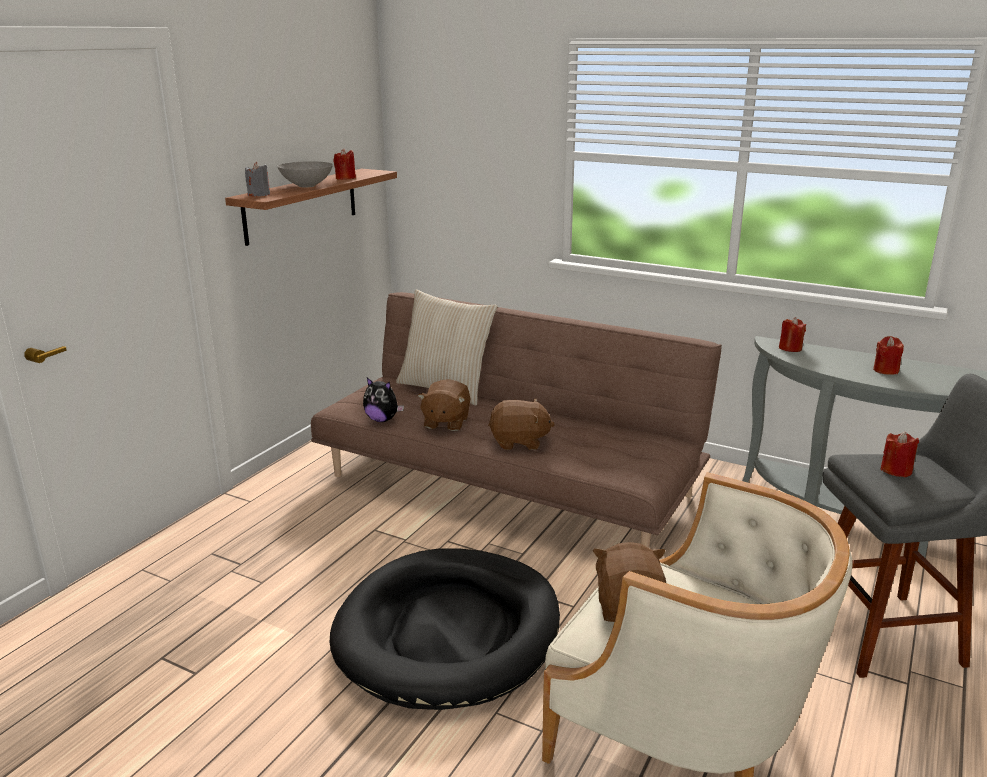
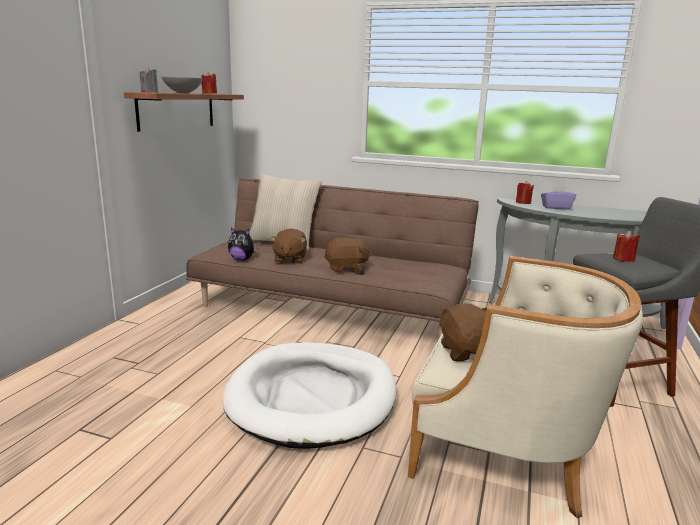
camera: 10 degrees left, 5 degrees down
black dog bed [329,548,560,710] -> white dog bed [222,343,396,449]
red candle [873,336,904,375] -> none
none -> purple tissue box [541,184,576,209]

